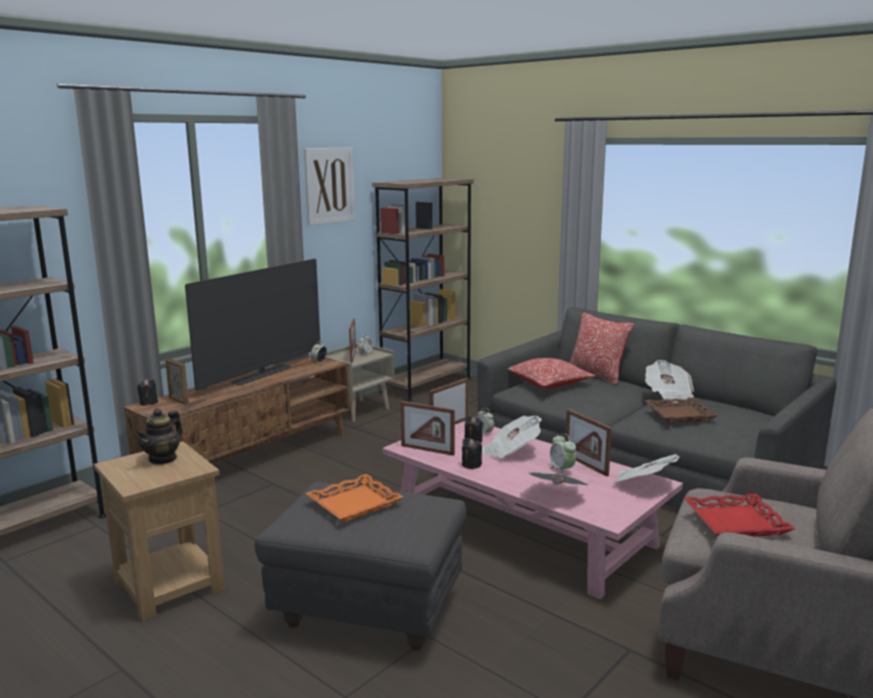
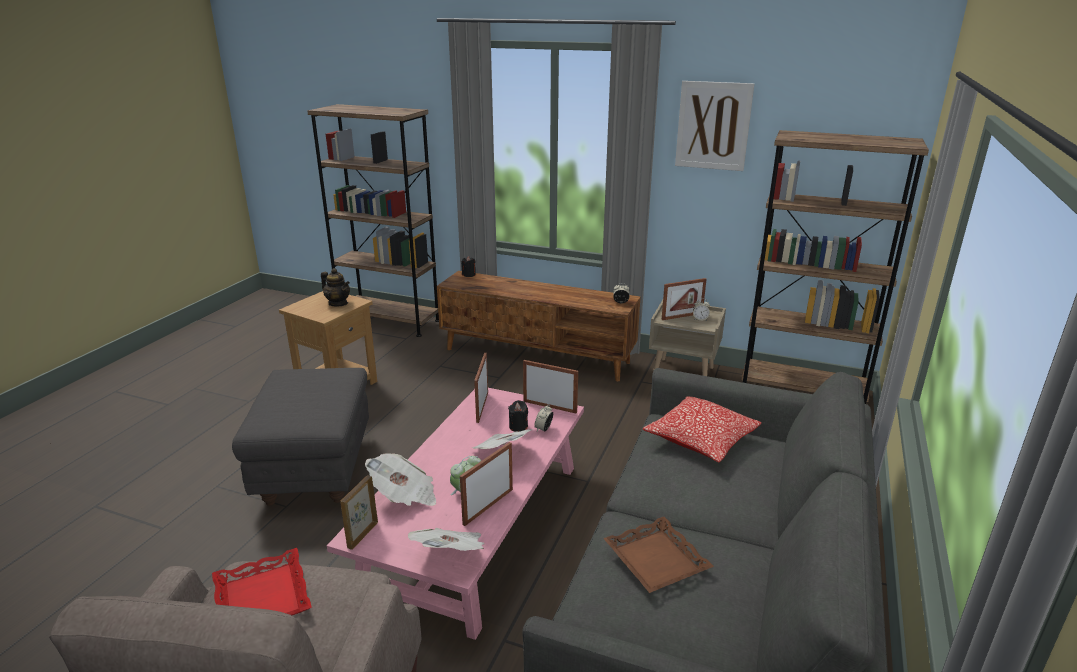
camera: 70 degrees right, 10 degrees up
teapot [135,408,183,465] -> teapot turned 150 degrees counterclockwise [321,268,350,306]
picture frame [165,358,189,405] -> picture frame moved to [340,475,378,550]
television [185,259,320,390] -> none
orange tray [305,474,404,522] -> none
black candle [462,438,482,469] -> none
pillow [569,312,634,385] -> none
newspaper [645,360,694,403] -> none

